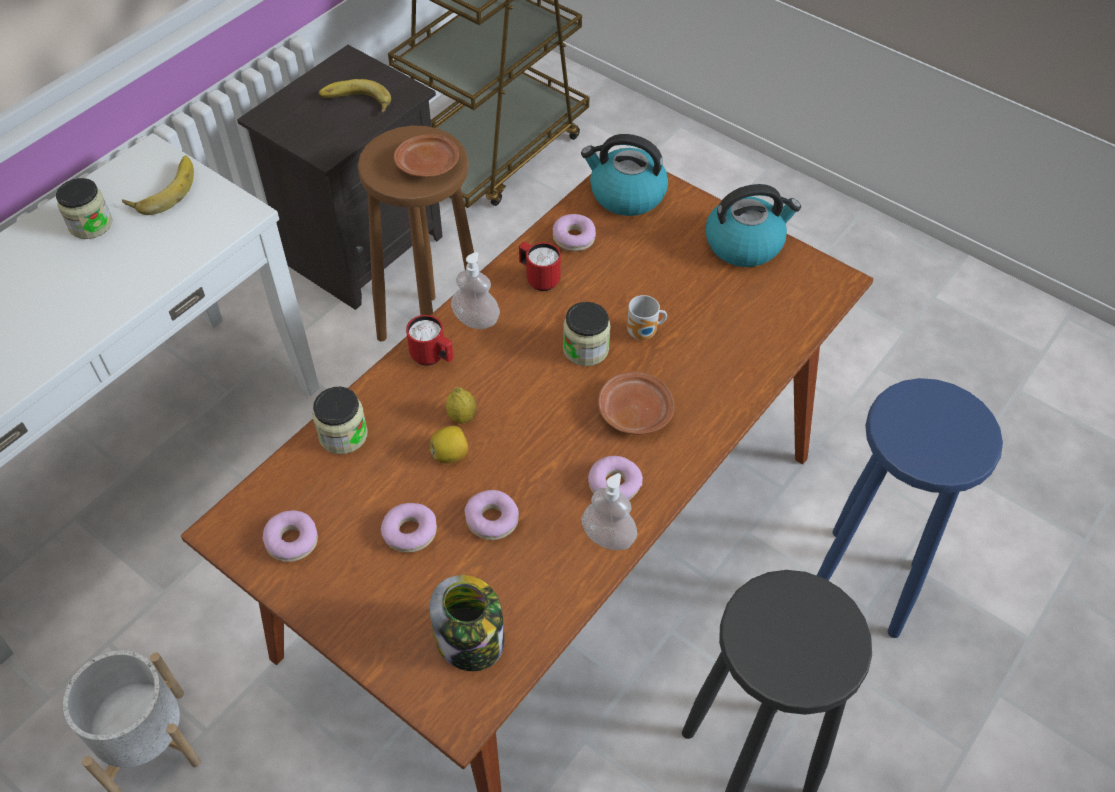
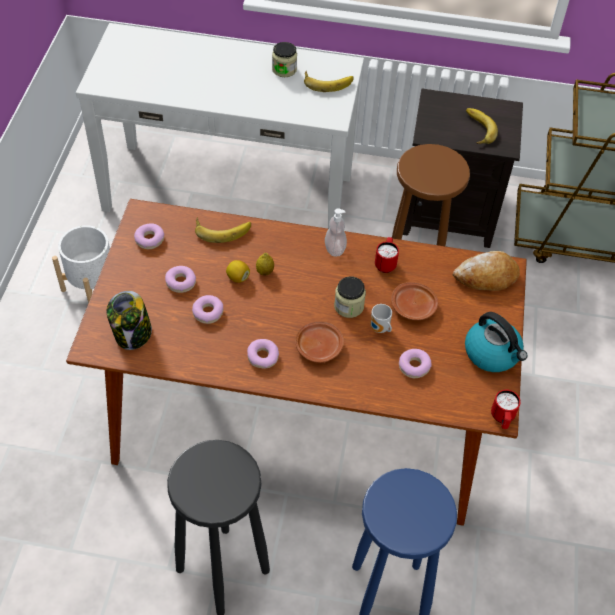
camera: 60 degrees right, 0 degrees up
jar [312,387,368,454] -> banana [195,217,251,243]
brown plate [394,134,459,177] -> brown plate moved to [391,282,438,320]
red mug [406,315,453,366] -> red mug moved to [491,389,521,429]
donut [553,214,596,251] -> donut moved to [399,349,432,378]
kettle [581,134,668,216] -> bread [453,251,520,291]
soap dispenser [581,473,638,550] -> none

